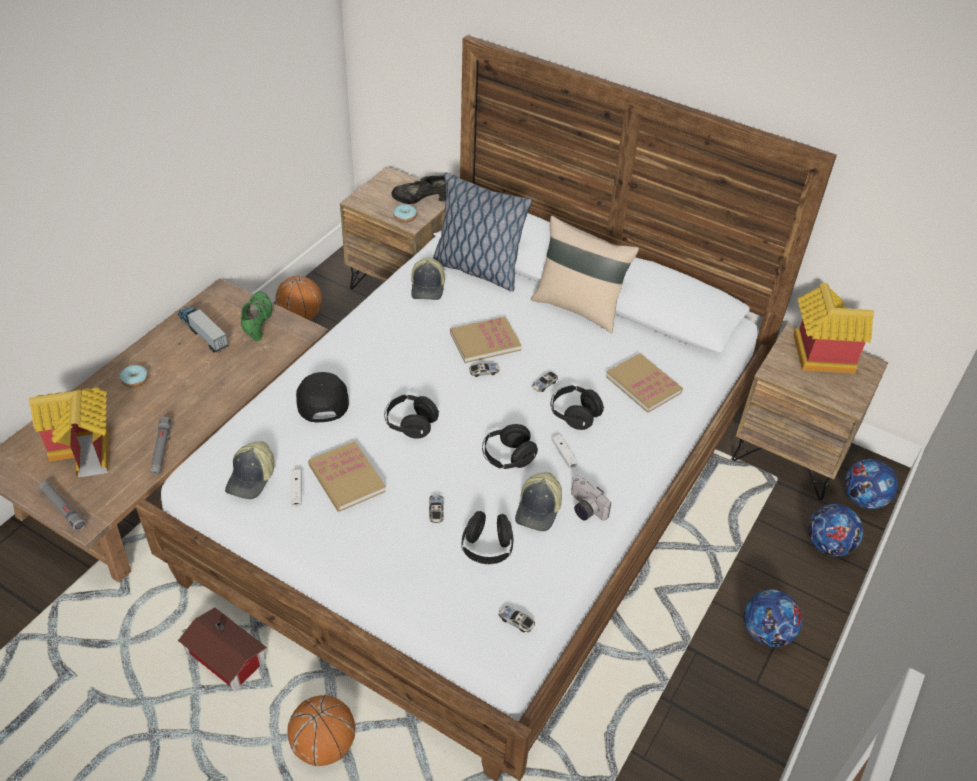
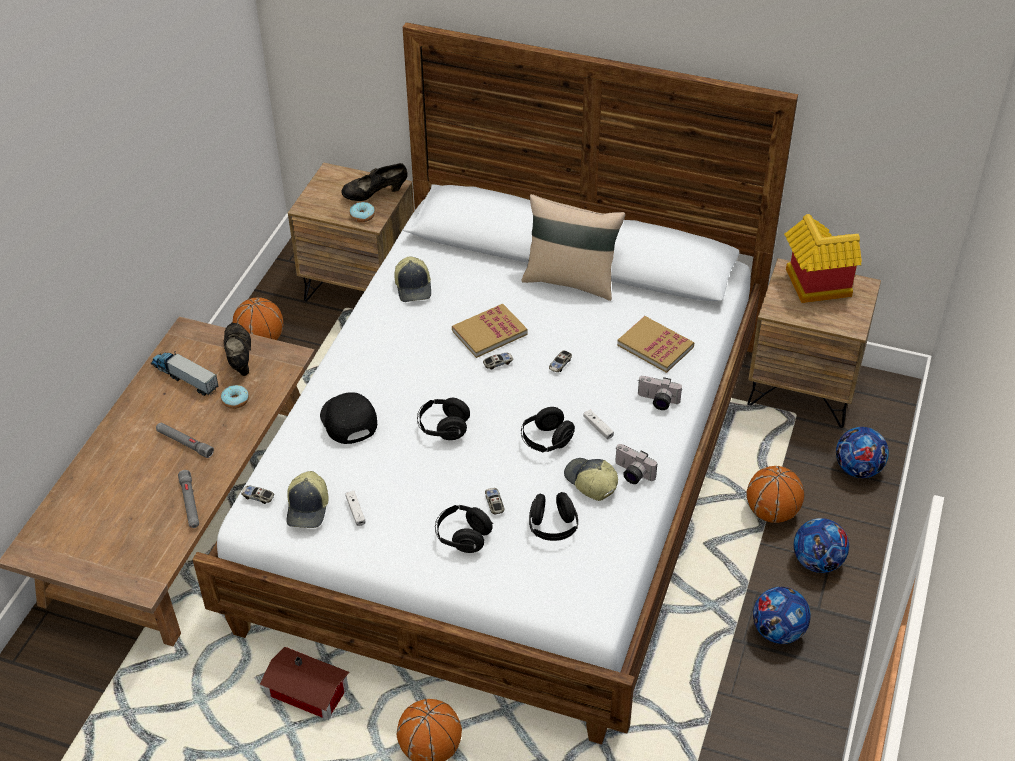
camera: 10 degrees left, 0 degrees up
toy house [29,387,109,478] -> none
grey flashlight [39,481,86,531] -> grey flashlight moved to [156,422,214,458]
donut [120,365,148,387] -> donut moved to [221,385,249,409]
green shoe [241,291,272,341] -> black shoe [224,323,251,376]
book [308,441,386,512] -> none
pillow [433,172,533,292] -> none
toy car [499,606,535,632] -> toy car moved to [241,486,274,504]
cap [515,472,562,531] -> cap turned 135 degrees clockwise [564,458,618,501]
black headphones [550,385,605,430] -> black headphones moved to [435,505,493,553]
football [845,459,898,509] -> football moved to [753,587,811,644]
none -> camera [638,376,682,410]
none -> basketball [746,466,805,523]

